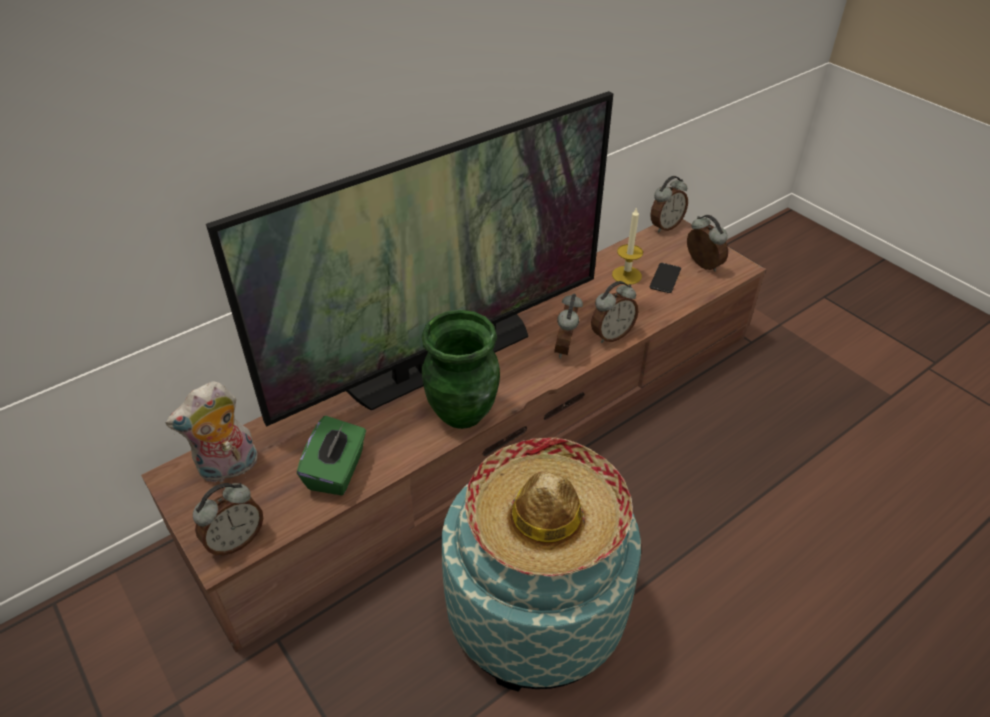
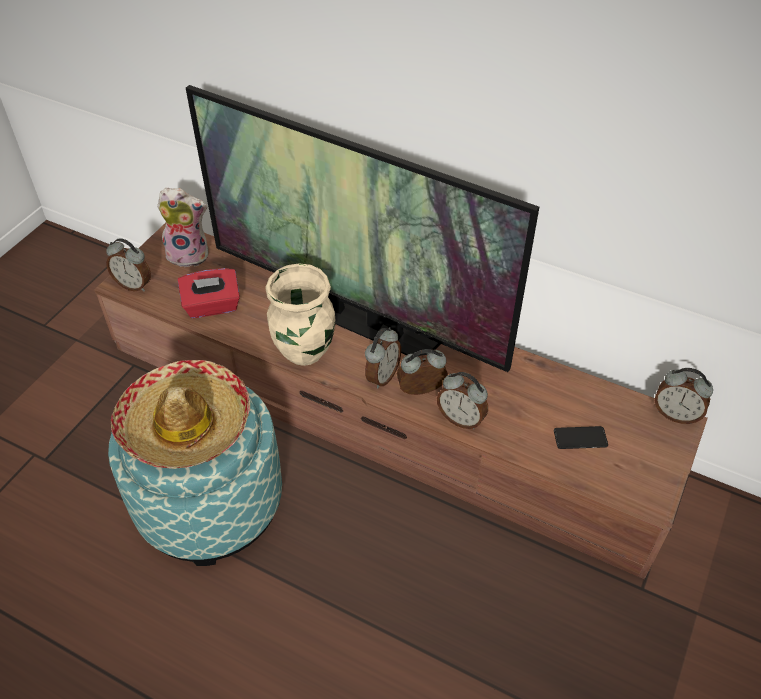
camera: 65 degrees right, 5 degrees up
plush toy [165,381,257,484] -> plush toy turned 150 degrees clockwise [157,188,209,267]
green tissue box [297,416,366,496] -> red tissue box [178,268,240,318]
green vase [422,310,500,429] -> beige vase [266,263,335,366]
candle [612,207,643,285] -> none
alarm clock [687,215,728,272] -> alarm clock moved to [365,327,401,388]

